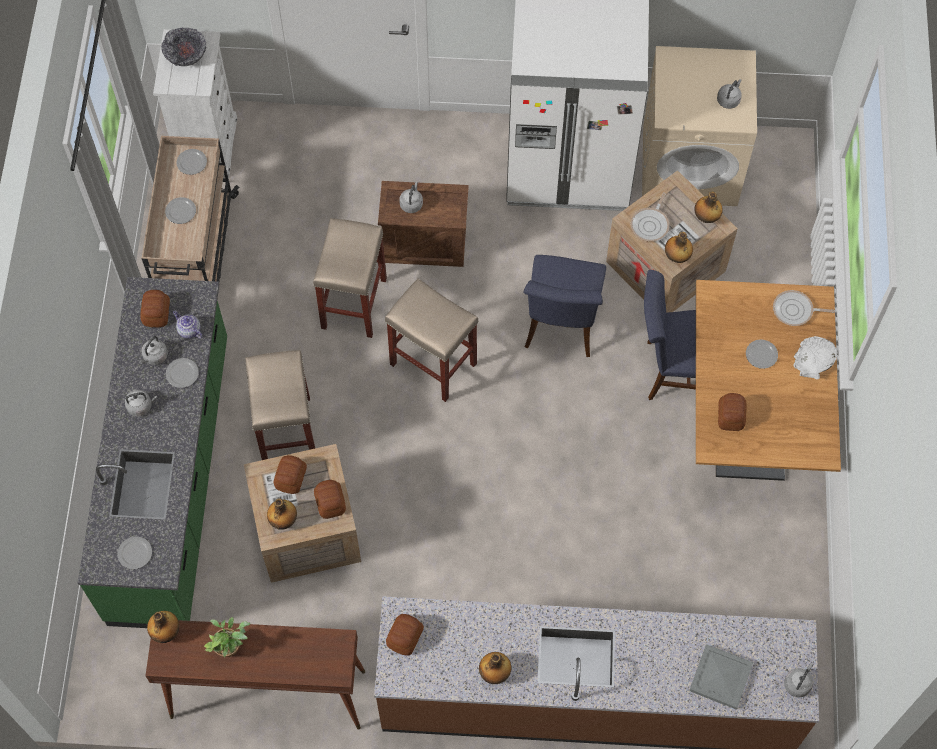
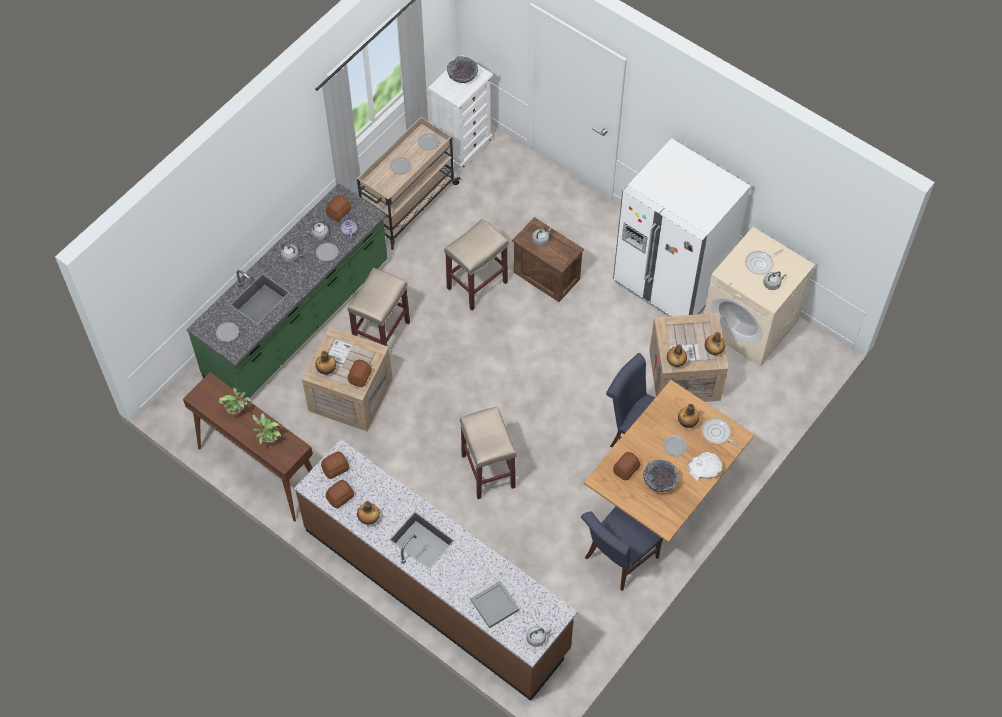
camera: 35 degrees right, 5 degrees down
bottle [147,611,179,643] -> bottle moved to [678,404,699,428]
bread [274,455,307,494] -> bread moved to [326,480,354,509]
beige stool [385,278,478,402] -> beige stool moved to [460,407,516,499]
blue chair [523,255,606,357] -> blue chair moved to [581,507,663,591]
frying pan [631,192,669,241] -> frying pan moved to [745,249,784,275]
none -> potted plant [253,413,281,446]
none -> bowl [643,460,679,492]

